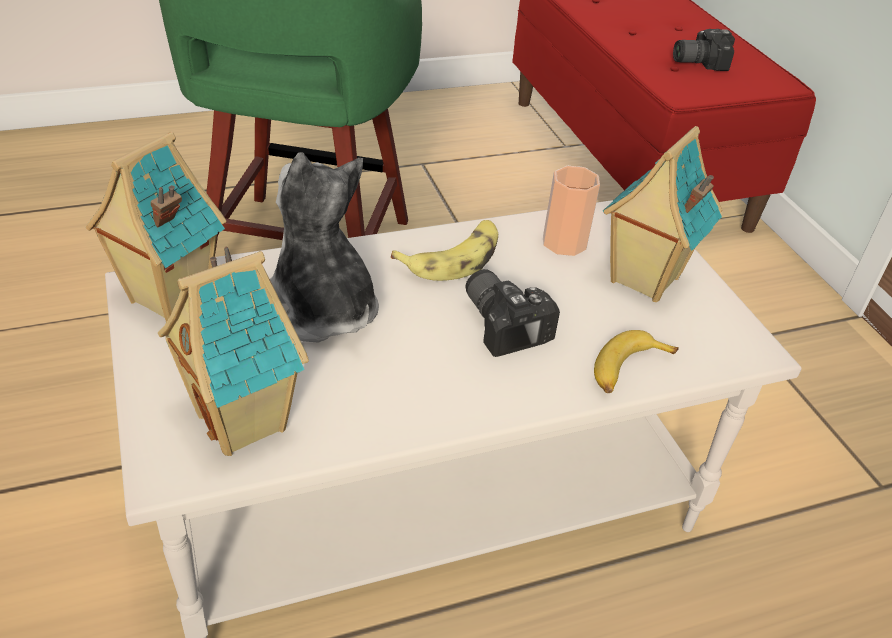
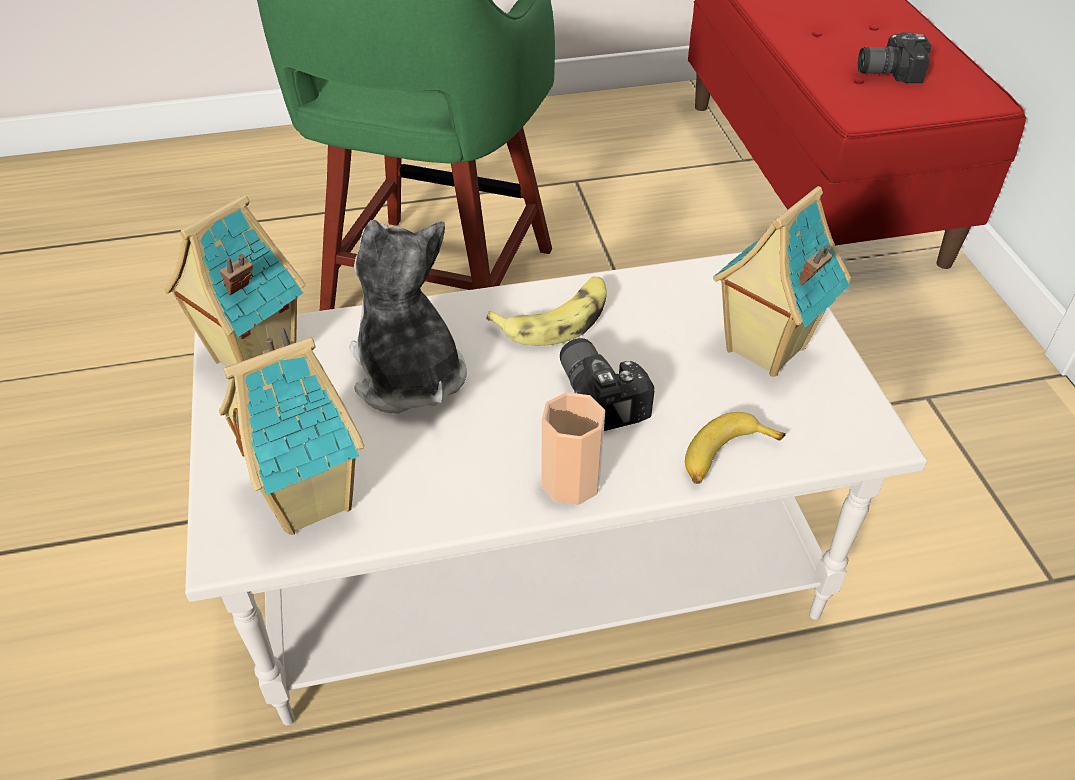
camera: 10 degrees right, 5 degrees up
cup [543,166,600,256] -> cup moved to [541,392,605,505]

